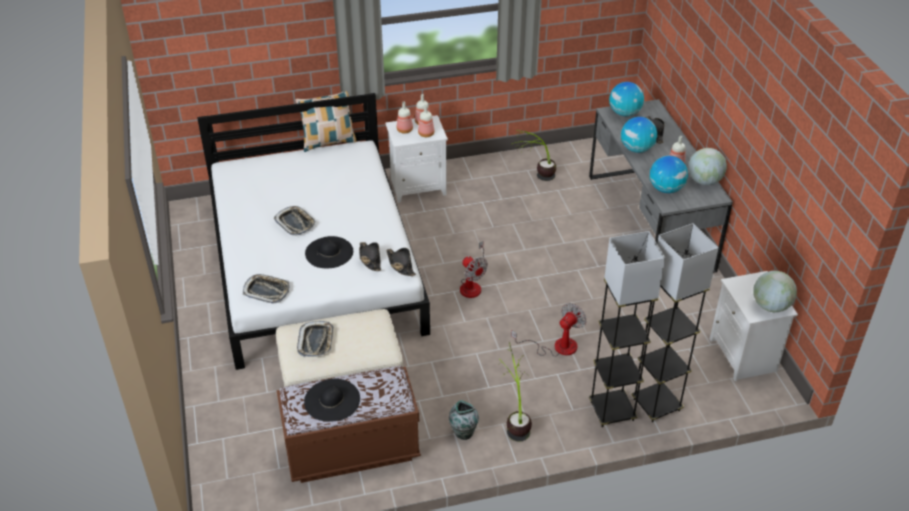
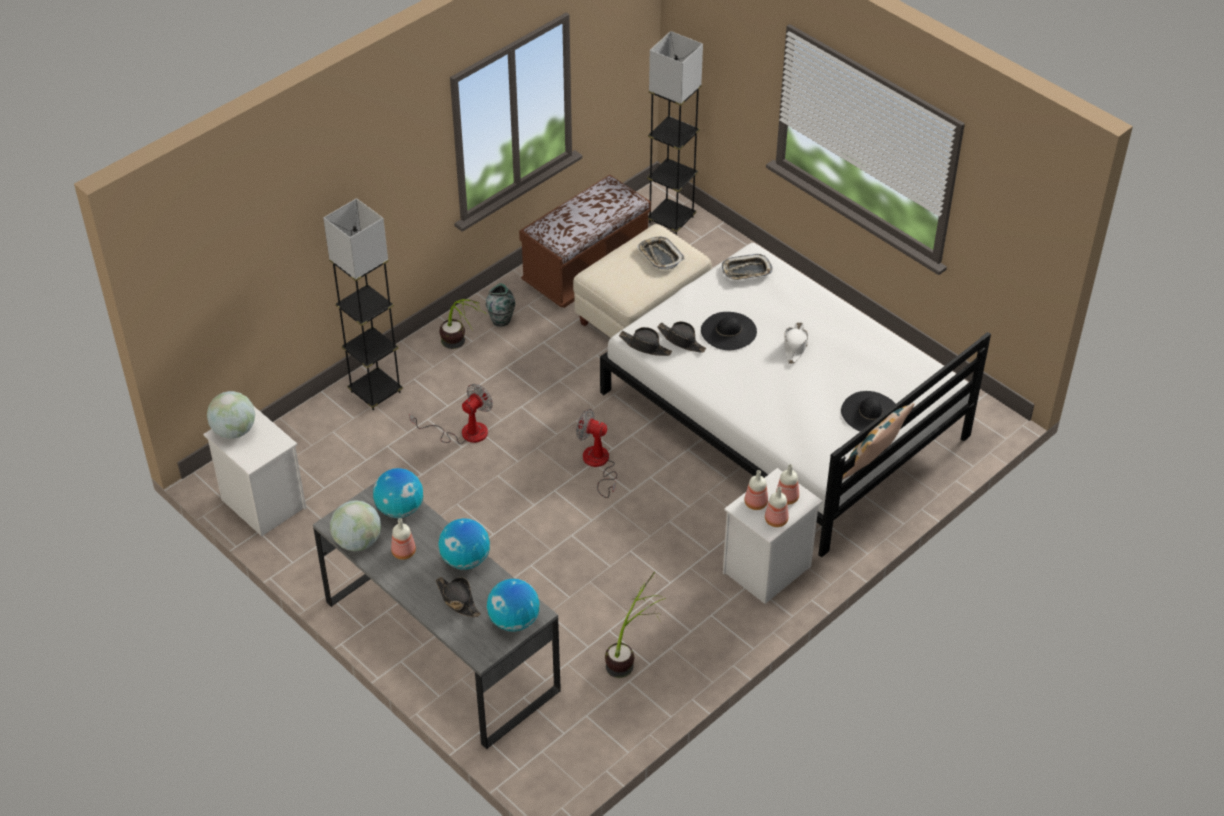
camera: 150 degrees right, 5 degrees up
tray [274,206,316,236] -> white hat [784,322,808,364]
black hat [304,379,360,422] -> black hat moved to [841,391,895,432]
fan [511,303,586,357] -> fan turned 150 degrees counterclockwise [409,384,493,444]
grey floor lamp [632,223,719,422] -> grey floor lamp moved to [647,31,703,235]

